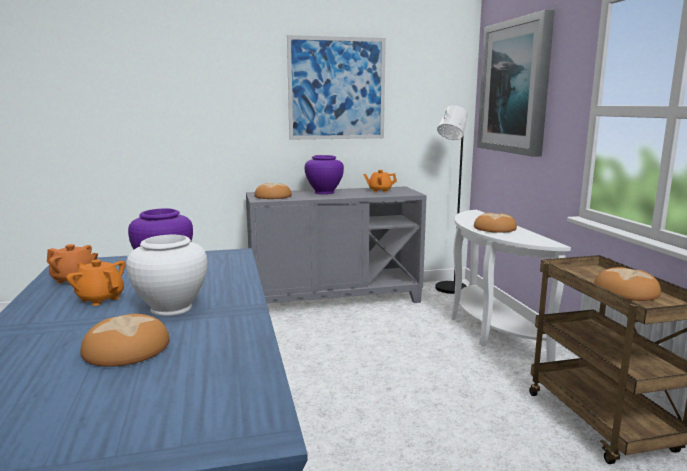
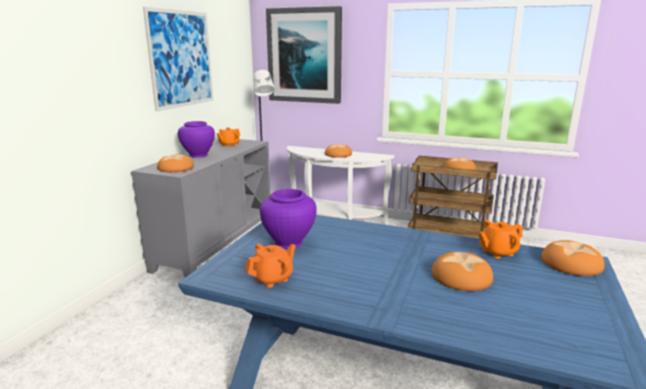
camera: 55 degrees left, 5 degrees up
orange teapot [66,259,125,306] -> orange teapot moved to [479,220,523,259]
white vase [126,235,208,316] -> none
none -> bread [541,240,605,276]

